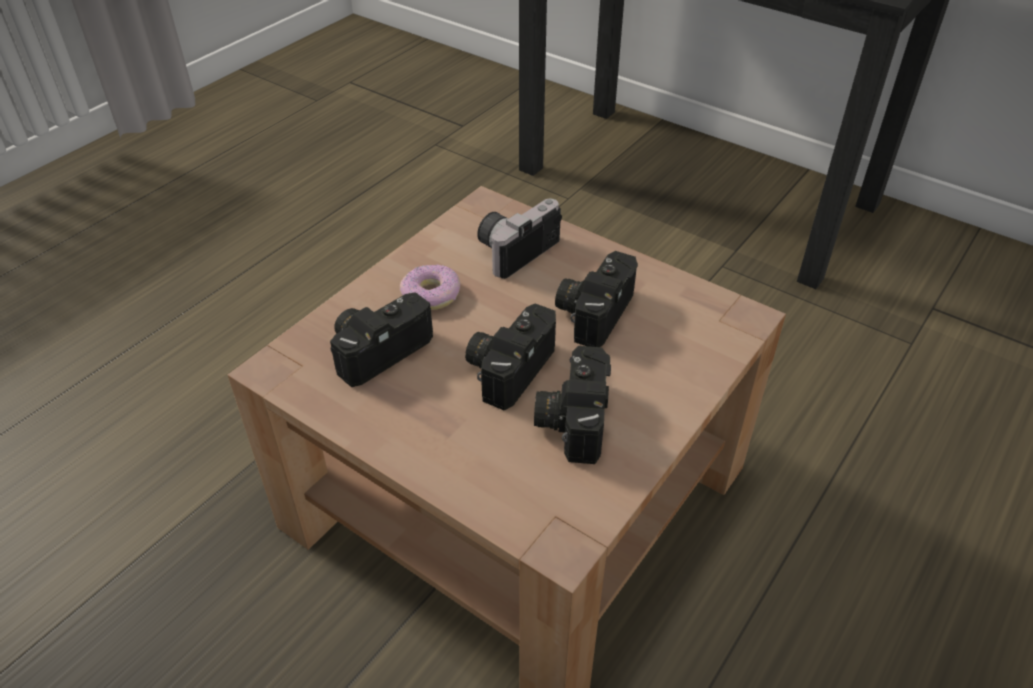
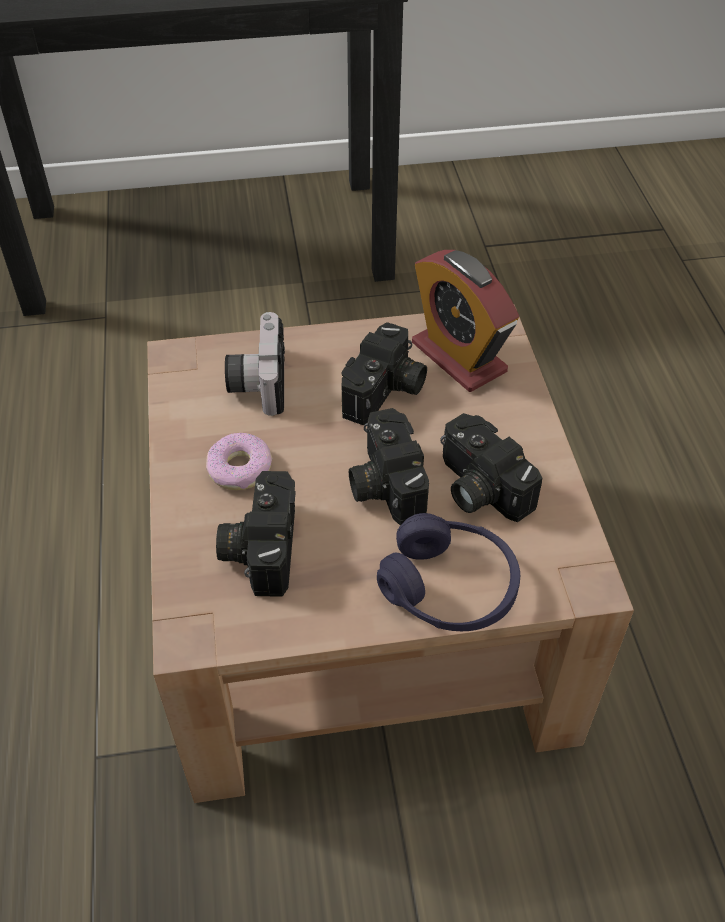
camera: 45 degrees left, 5 degrees up
camera [555,251,638,347] -> camera turned 135 degrees counterclockwise [341,322,427,425]
none -> purple headphones [377,513,520,631]
none -> alarm clock [412,250,519,392]

